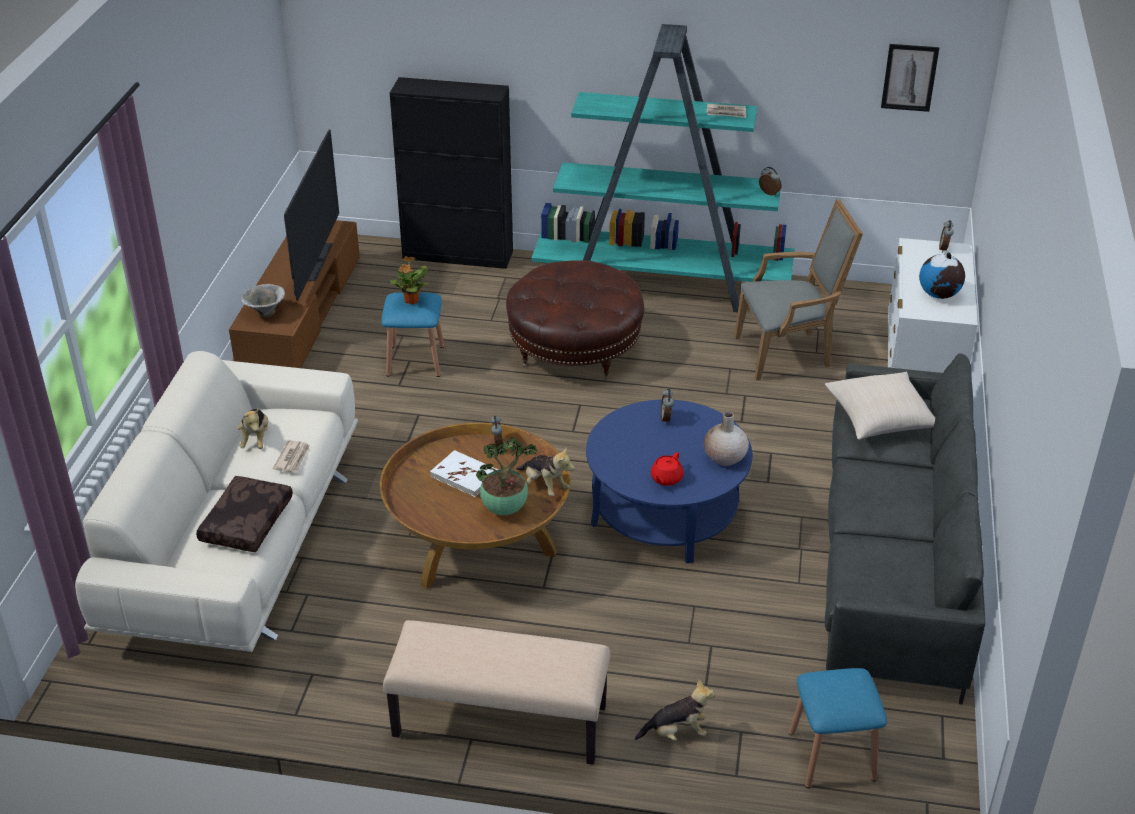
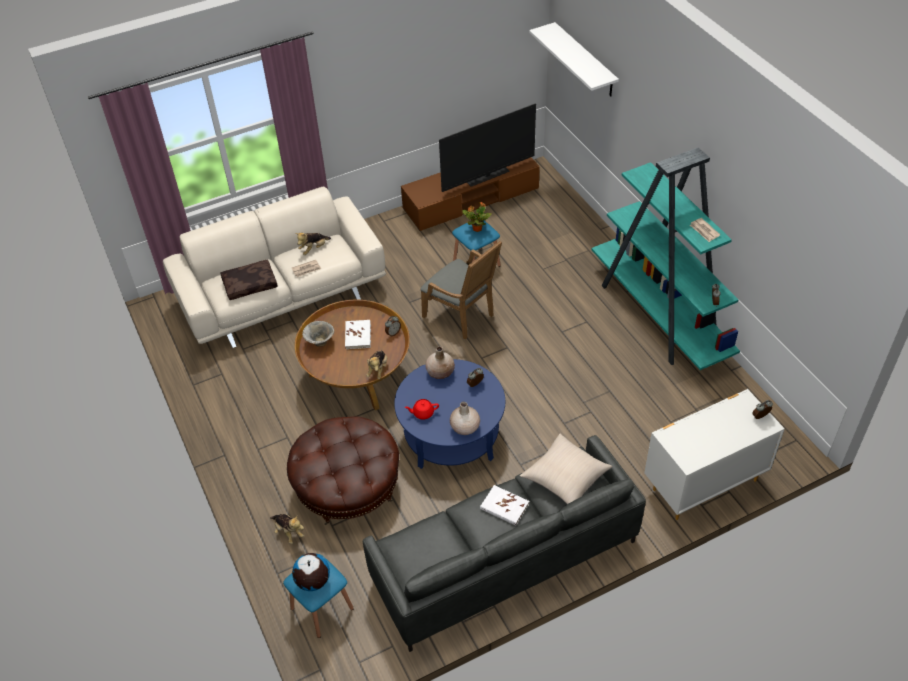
camera: 55 degrees right, 10 degrees up
bowl [241,284,285,317] -> bowl moved to [302,321,334,347]
beige bench [383,620,610,765] -> none
black cabinet [390,77,513,269] -> none
potted plant [476,437,537,515] -> none
brown ottoman [506,260,644,380] -> brown ottoman moved to [287,416,399,525]
grey armchair [734,199,863,380] -> grey armchair moved to [420,240,502,339]
picture [881,44,939,112] -> none
globe [919,252,965,299] -> globe moved to [292,553,330,591]
none -> beige vase [425,347,455,379]
none -> white book [480,485,529,526]
none -> white shelf [529,22,619,97]

